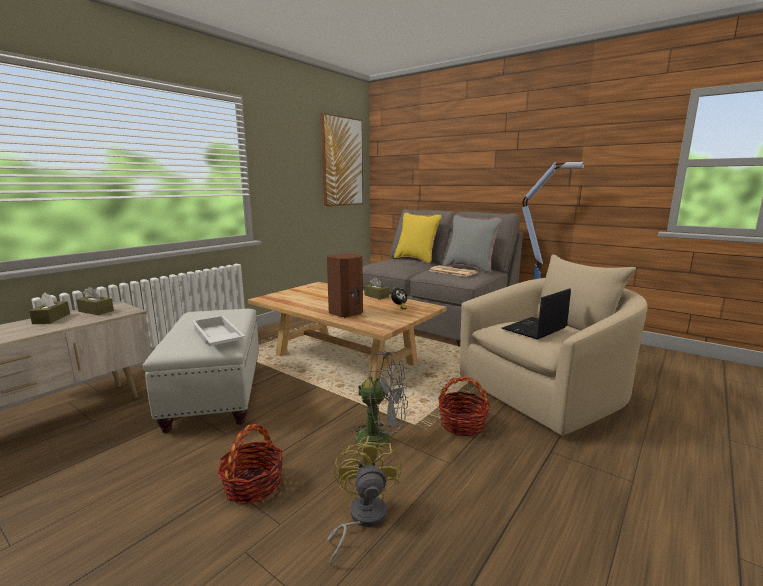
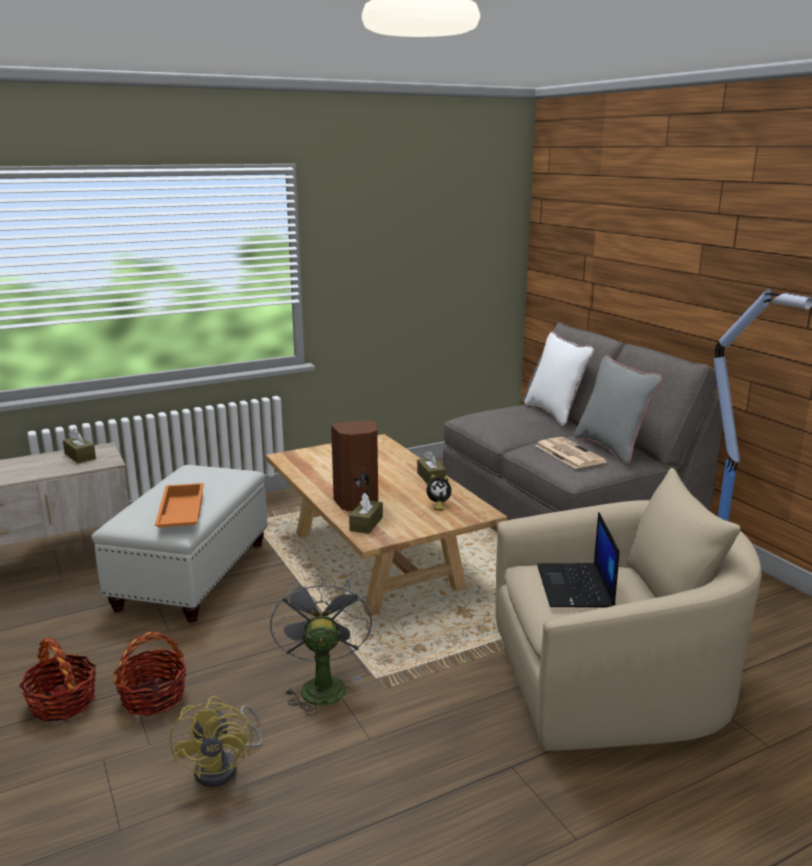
camera: 25 degrees right, 5 degrees up
brown tissue box [29,293,70,324] -> brown tissue box moved to [349,493,383,534]
white tray [192,315,245,345] -> orange tray [155,483,204,528]
picture [321,113,363,207] -> none
yellow fan [327,436,402,565] -> yellow fan turned 150 degrees clockwise [170,696,262,787]
grey fan [349,351,408,459] -> grey fan turned 135 degrees counterclockwise [270,574,372,716]
yellow pillow [394,212,442,263] -> white pillow [524,332,594,426]
basket [439,376,491,436] -> basket moved to [19,637,97,722]
laptop [502,288,571,340] -> laptop turned 75 degrees counterclockwise [537,512,619,607]

